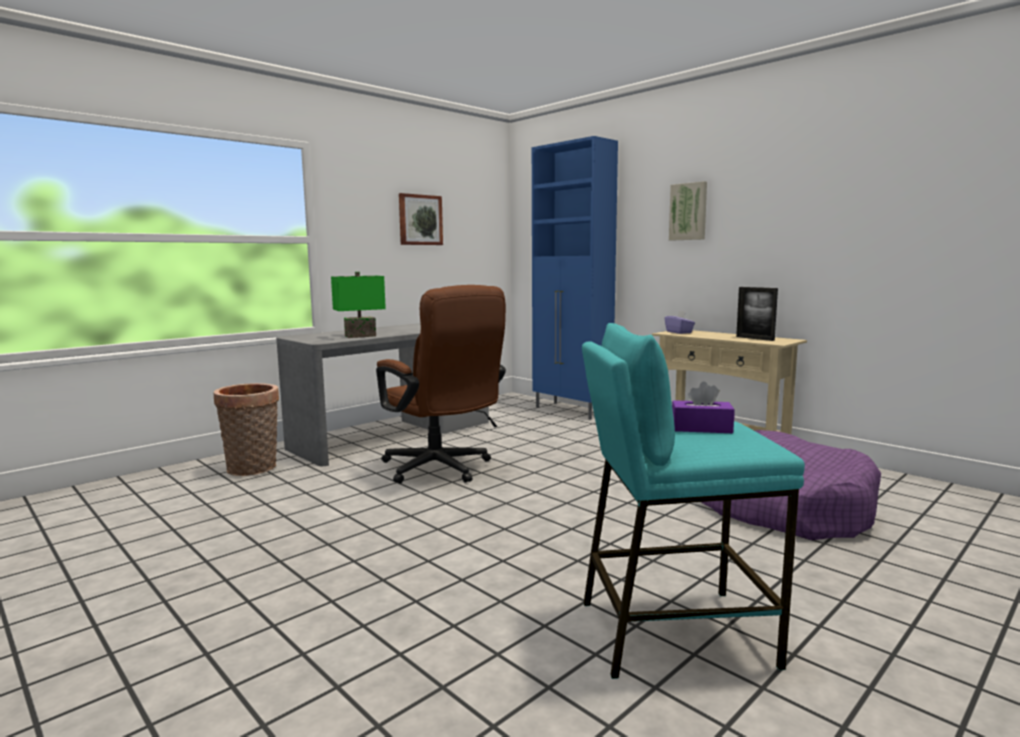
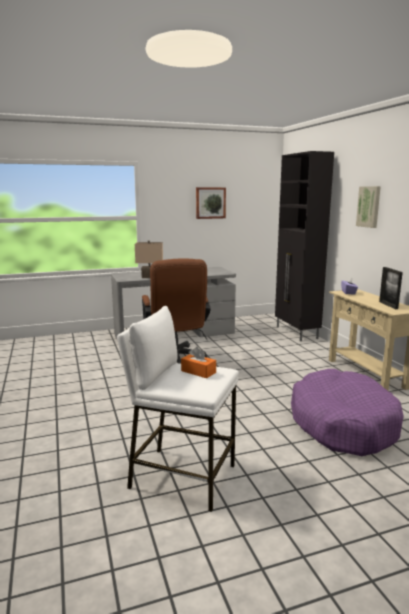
camera: 25 degrees right, 5 degrees up
basket [214,383,279,476] -> none
green table lamp [331,272,386,338] -> beige table lamp [135,241,163,278]
blue cabinet [532,136,618,420] -> black cabinet [275,151,334,341]
turquoise stool [582,323,805,679] -> white stool [117,306,239,512]
purple tissue box [672,382,735,433] -> orange tissue box [181,347,216,378]

